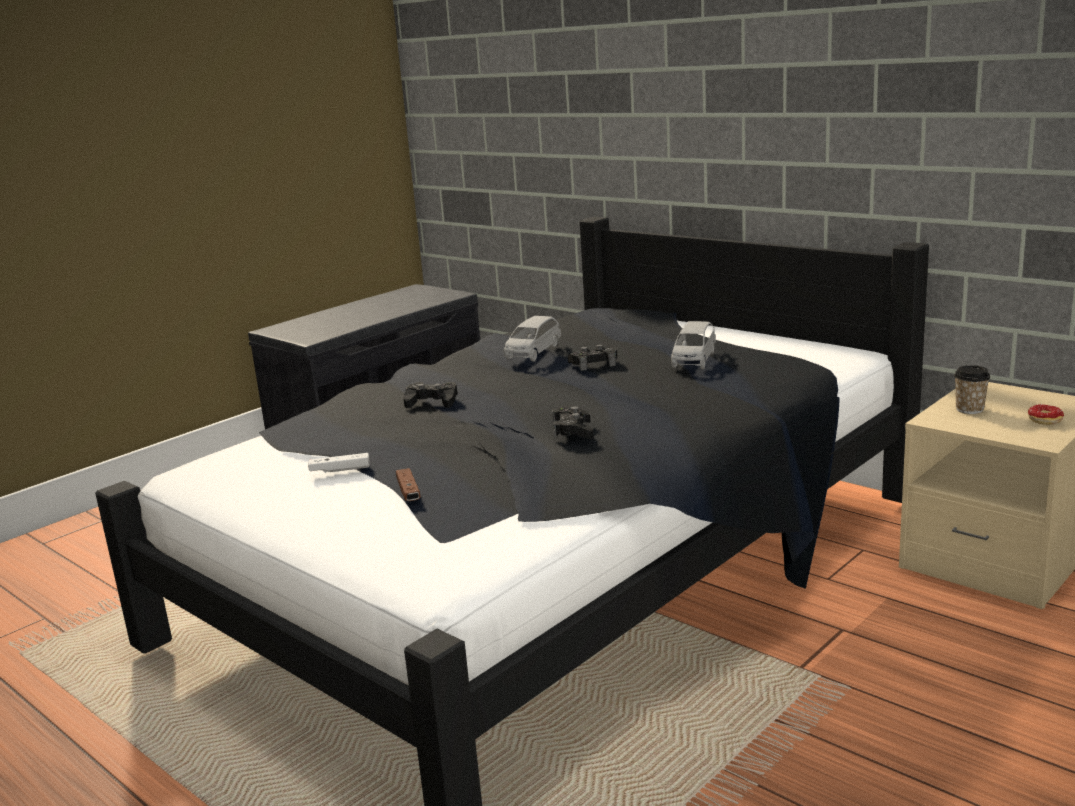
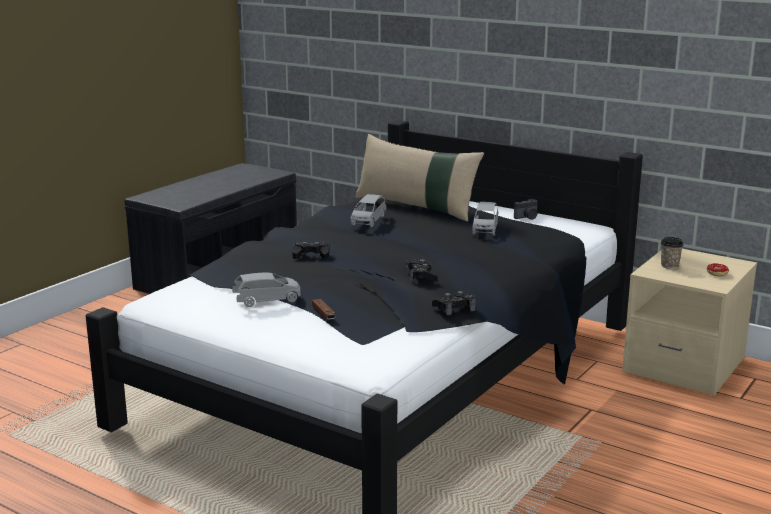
camera: 10 degrees left, 0 degrees up
white game controller [308,453,370,473] -> grey toy car [232,272,301,307]
black game controller [568,345,617,371] -> black game controller moved to [432,291,476,315]
none -> beige pillow [355,134,484,222]
none -> camera [514,199,538,220]

